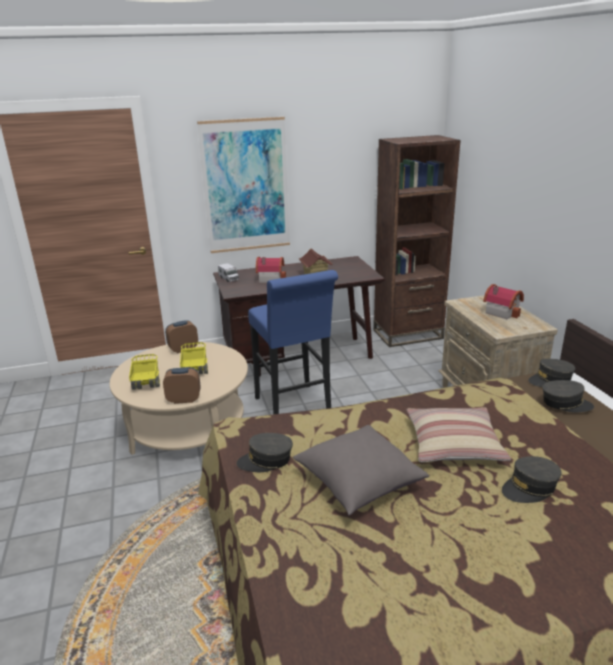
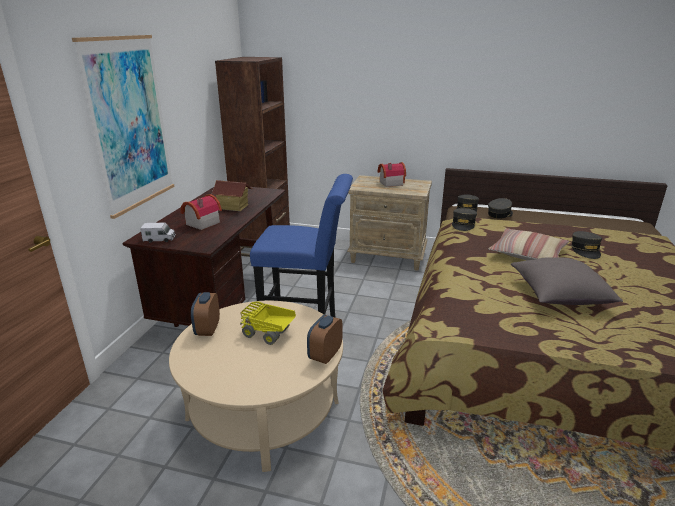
camera: 60 degrees left, 0 degrees up
toy truck [129,354,160,390] -> none
grey cap [237,433,293,472] -> grey cap moved to [452,208,477,231]

